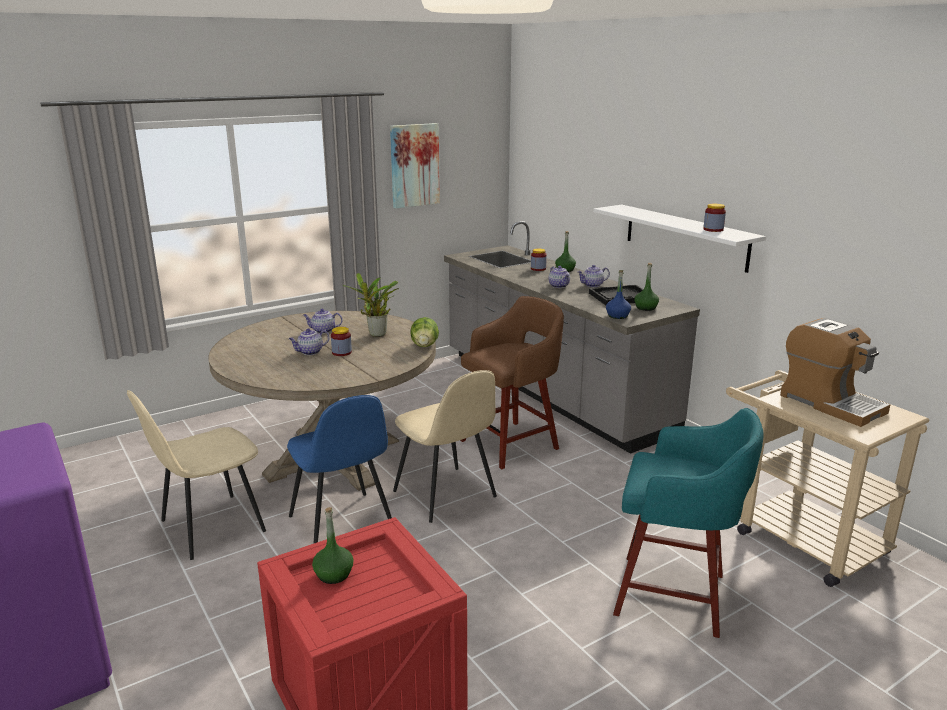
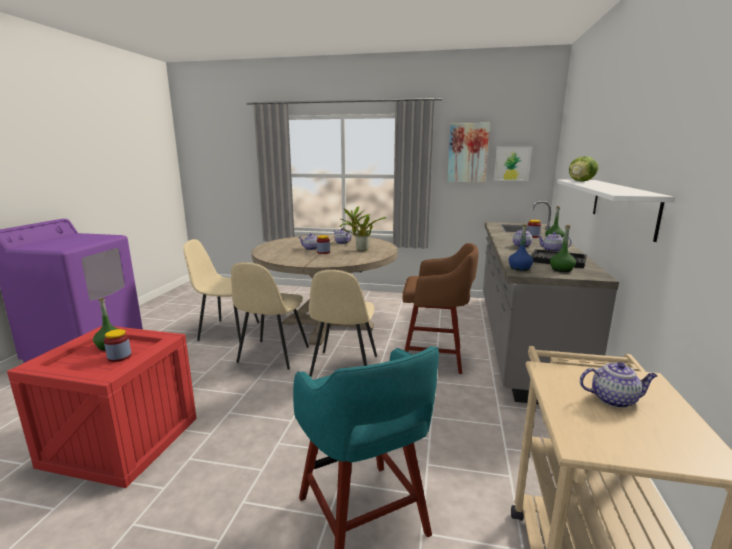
camera: 45 degrees right, 5 degrees down
blue chair [287,395,392,543] -> beige chair [231,262,309,370]
lettuce [410,317,439,347] -> lettuce moved to [569,156,598,182]
jar [703,204,726,232] -> jar moved to [104,329,132,362]
coffee machine [780,318,890,427] -> teapot [580,362,658,408]
none -> picture [494,147,532,181]

